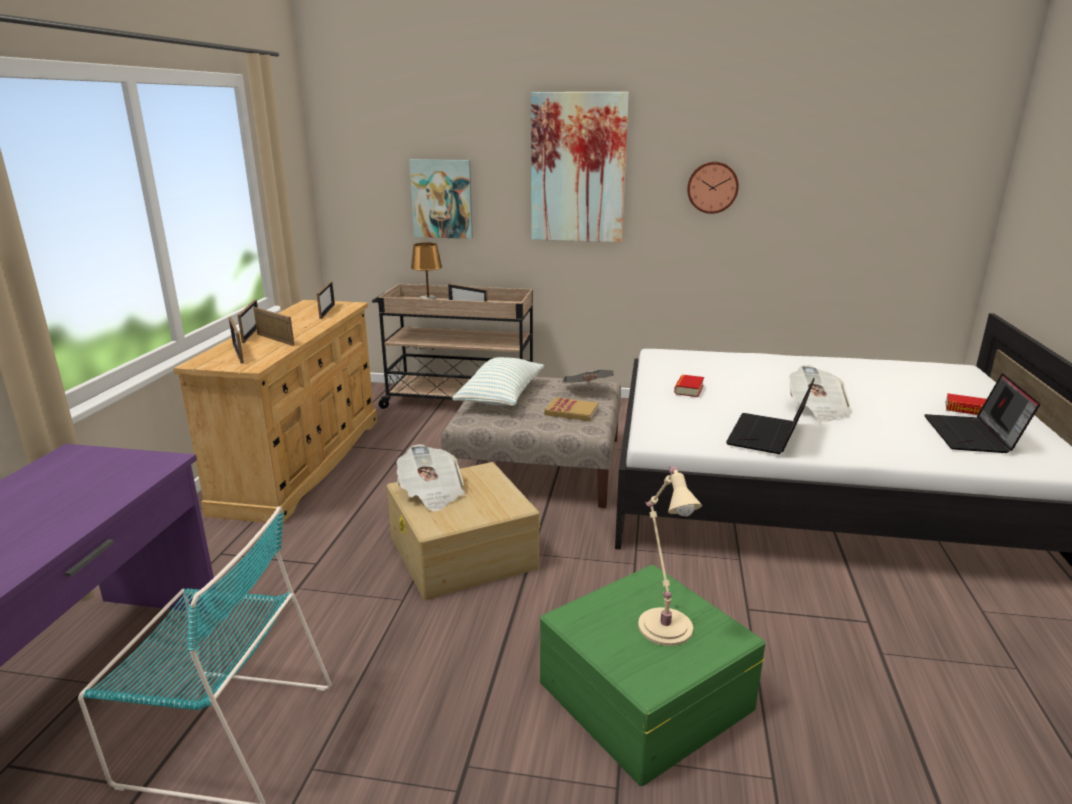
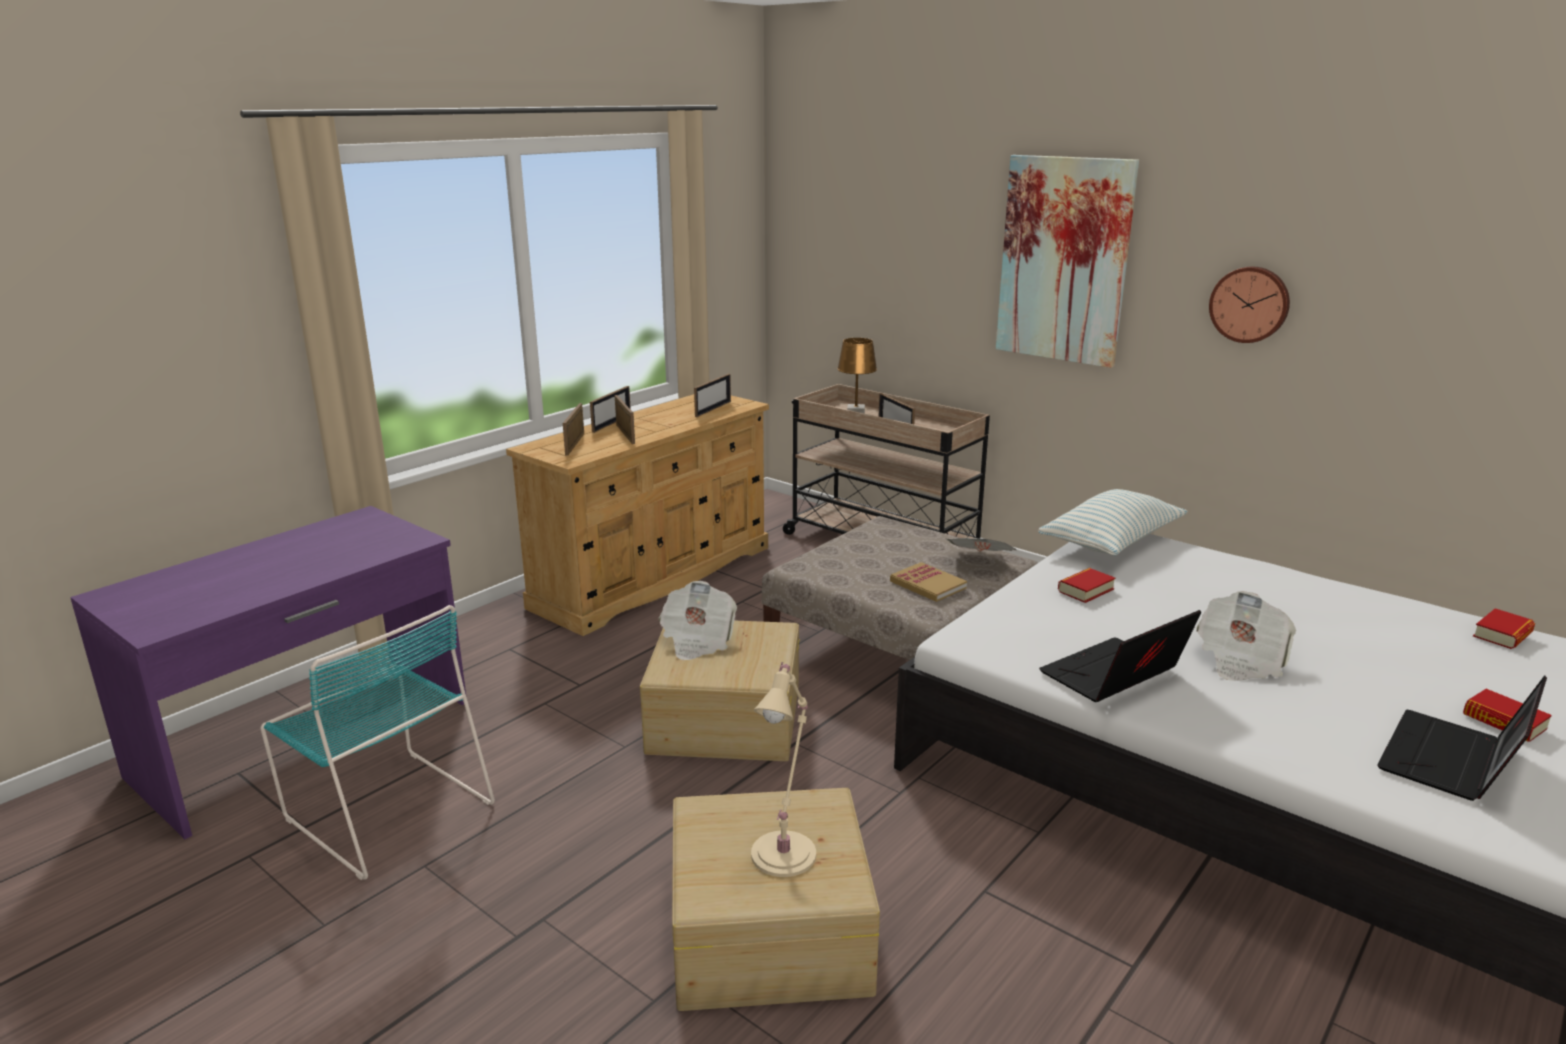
camera: 30 degrees right, 0 degrees up
picture [409,159,473,239] -> none
pillow [452,357,544,406] -> pillow moved to [1038,489,1188,556]
green storage box [540,565,766,786] -> beige storage box [672,788,880,1011]
none -> book [1473,608,1535,649]

